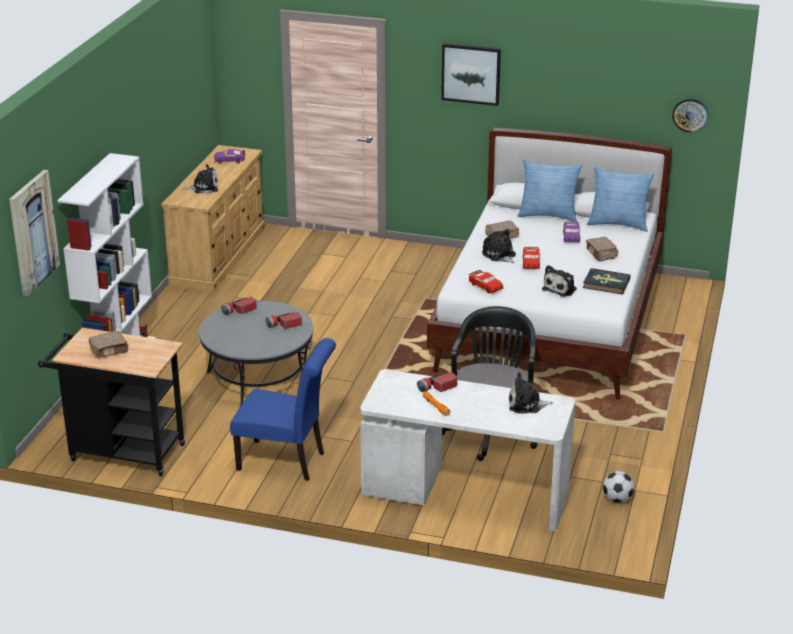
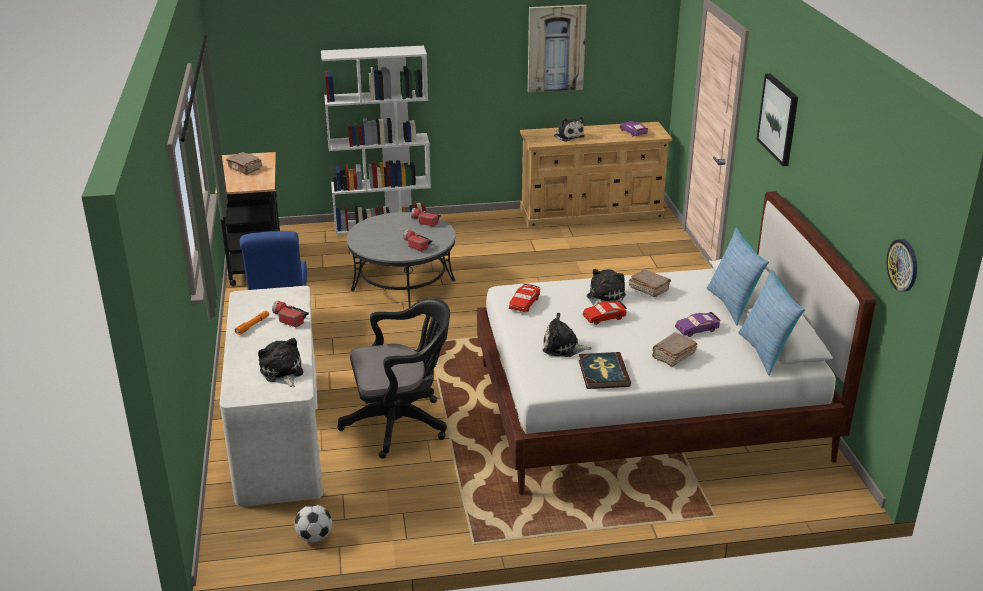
camera: 65 degrees right, 0 degrees up
picture [9,170,60,296] -> picture moved to [528,5,587,92]

